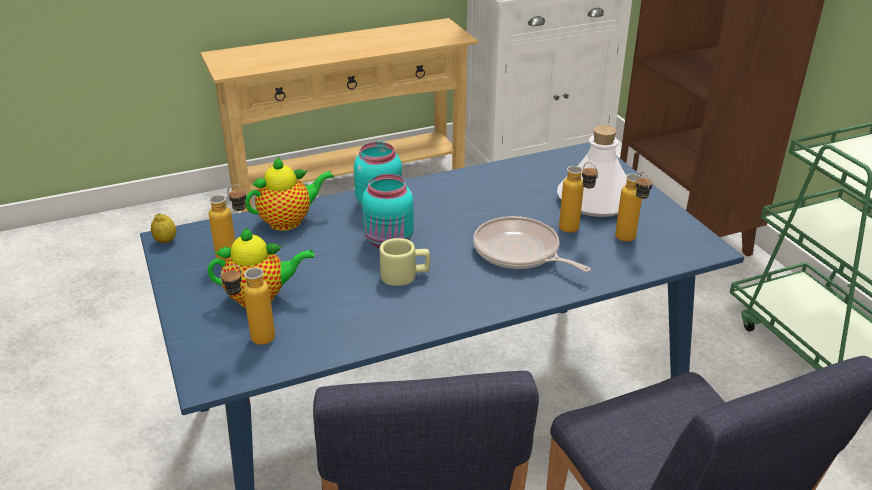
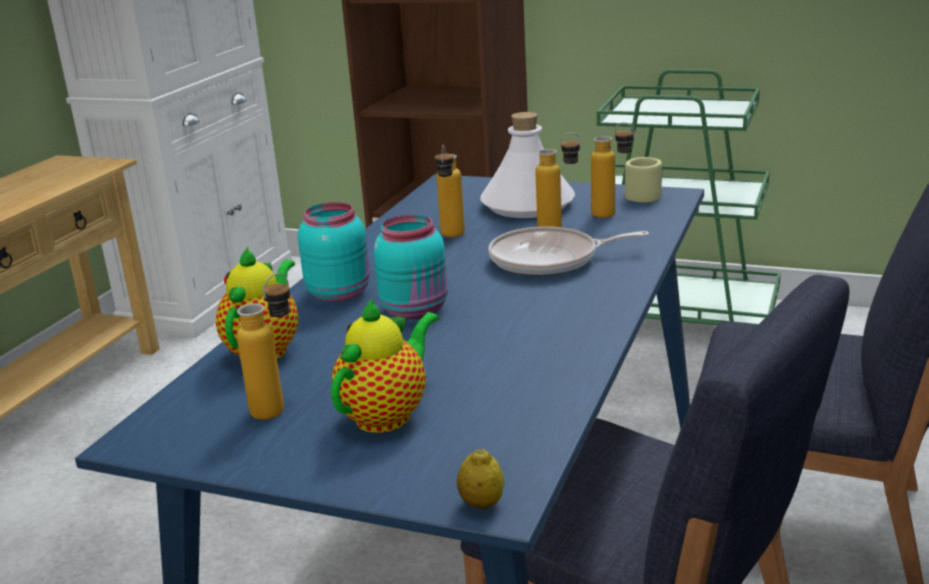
camera: 45 degrees left, 10 degrees down
lemon [151,213,176,243] -> lemon moved to [457,449,504,509]
bottle [220,265,275,345] -> bottle moved to [435,145,465,237]
beige mug [380,238,430,286] -> beige mug moved to [625,157,662,202]

